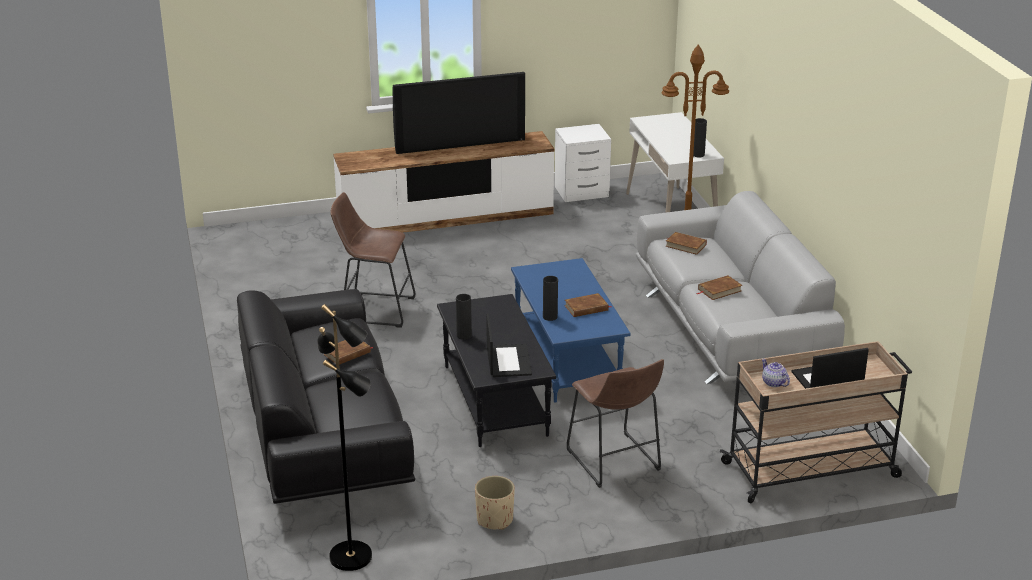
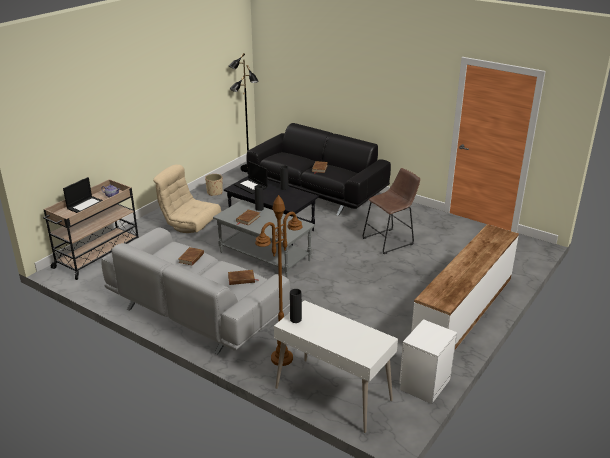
camera: 140 degrees right, 0 degrees up
television [393,72,525,154] -> none
blue coffee table [511,258,631,403] -> grey coffee table [213,200,315,278]
brown stool [567,359,664,488] -> beige armchair [153,165,221,233]

